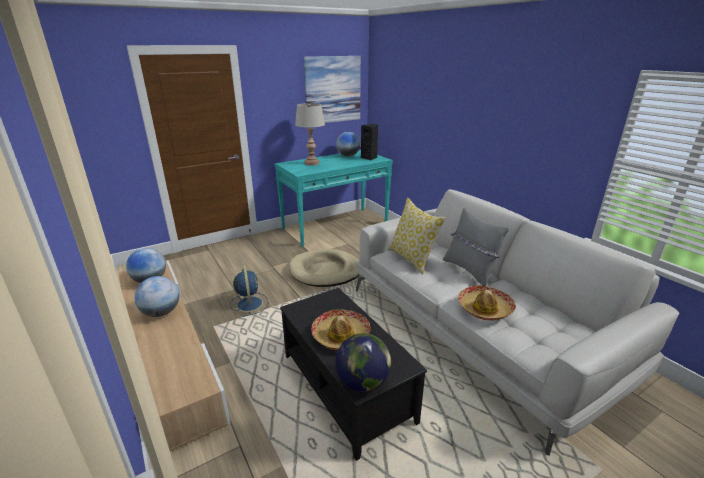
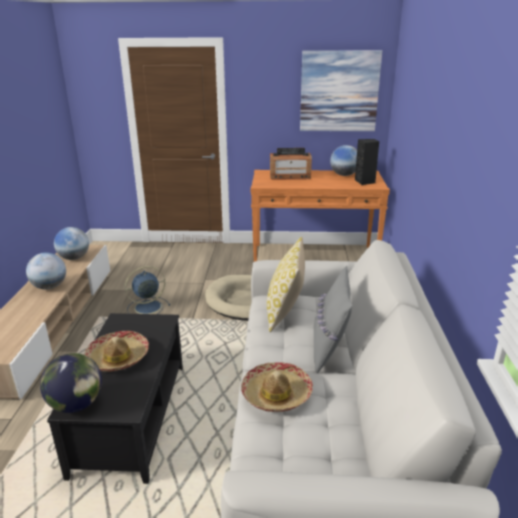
camera: 35 degrees right, 0 degrees up
blue fan [230,264,268,317] -> blue fan turned 135 degrees counterclockwise [125,266,170,314]
turquoise console table [274,150,393,247] -> orange console table [250,170,390,262]
grey table lamp [295,103,325,166] -> radio [270,148,312,180]

